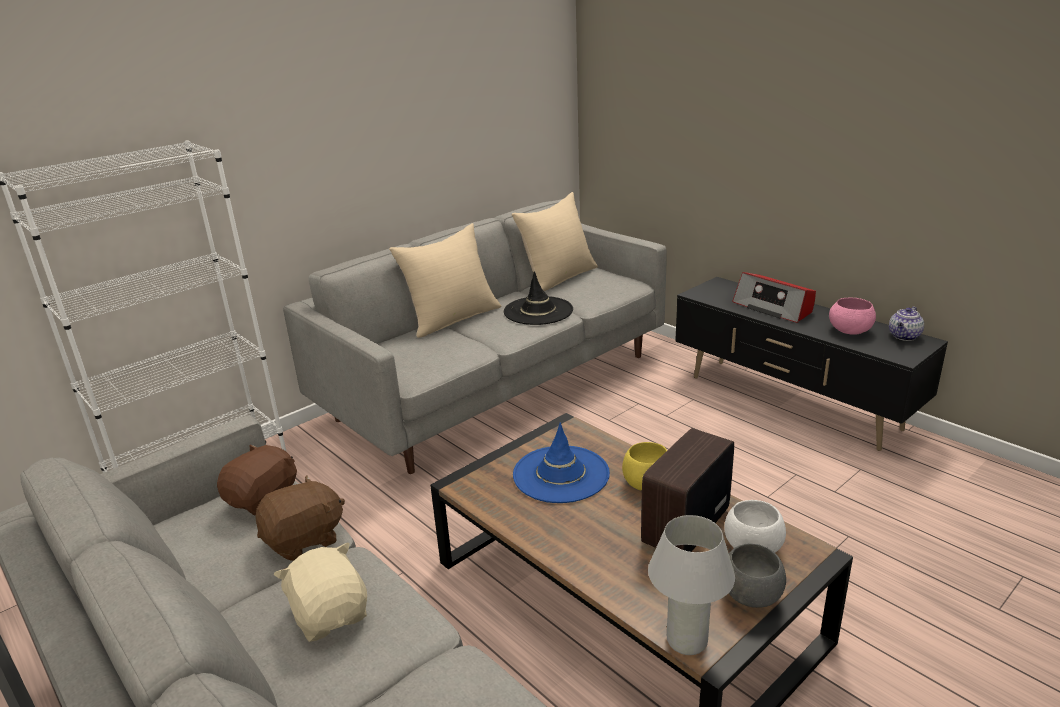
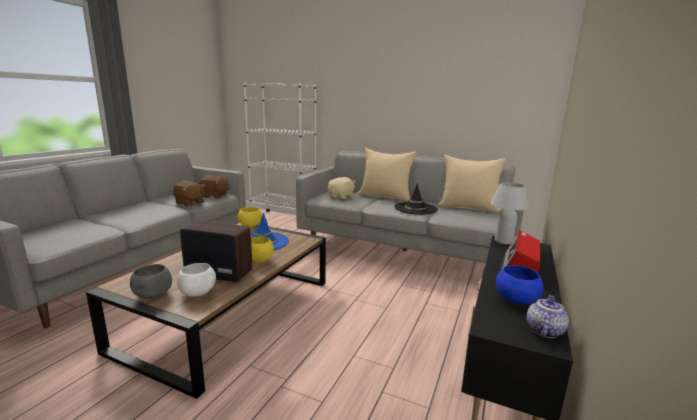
camera: 65 degrees right, 10 degrees down
beige plush toy [274,542,367,642] -> beige plush toy moved to [328,177,356,200]
white table lamp [648,515,735,655] -> white table lamp moved to [490,182,529,244]
pink bowl [829,297,876,335] -> blue bowl [496,265,543,305]
teapot [889,307,924,341] -> teapot turned 105 degrees clockwise [527,295,569,338]
none -> yellow bowl [238,207,262,228]

